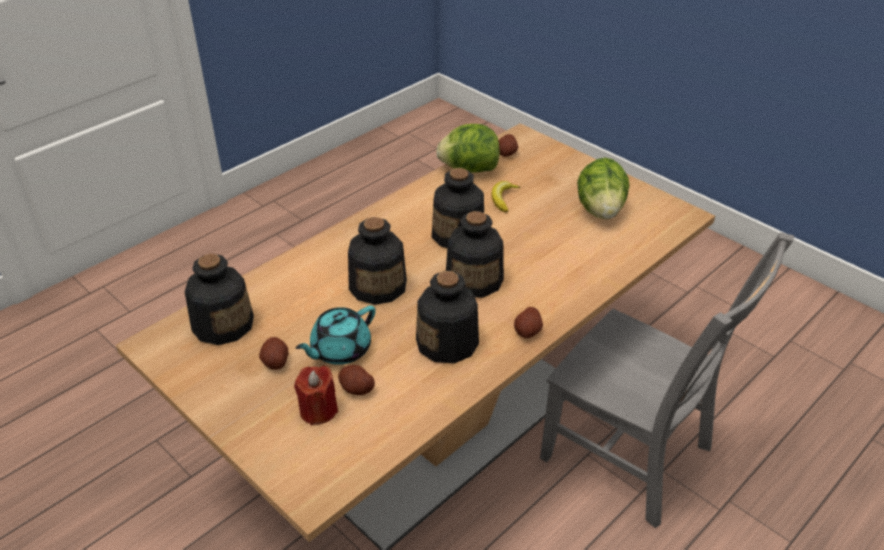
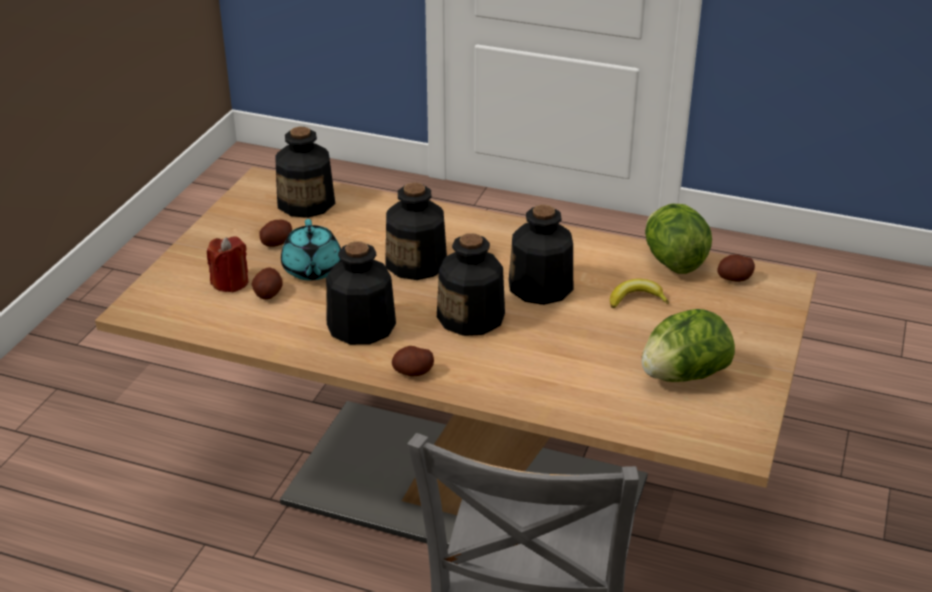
camera: 65 degrees right, 5 degrees down
turquoise teapot [296,305,376,365] -> turquoise teapot turned 120 degrees counterclockwise [281,219,341,280]

